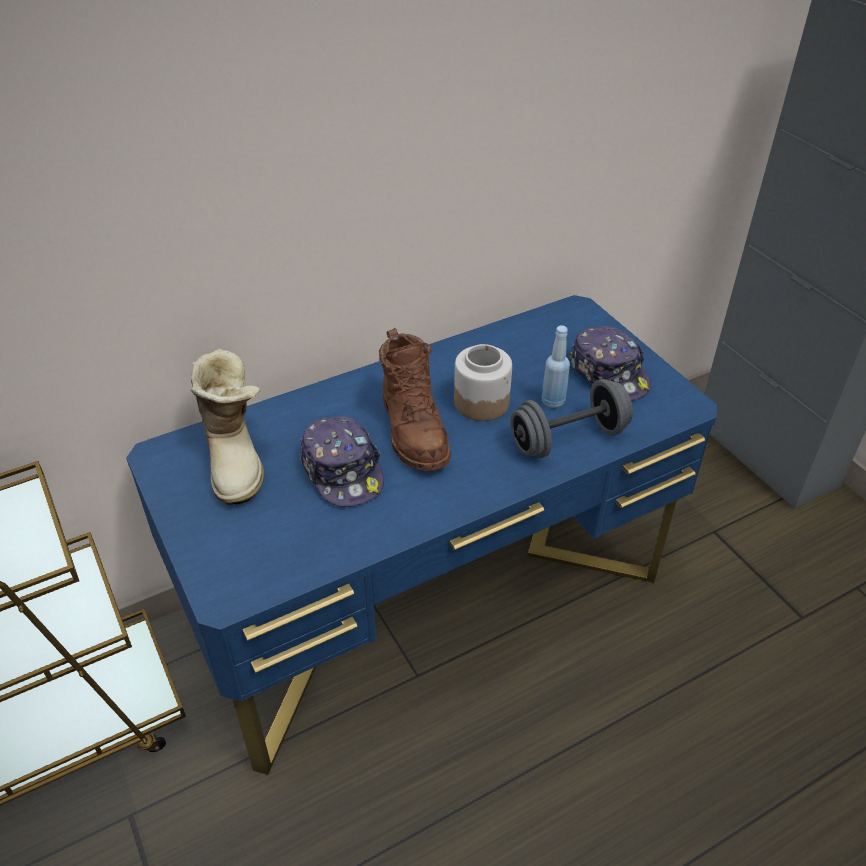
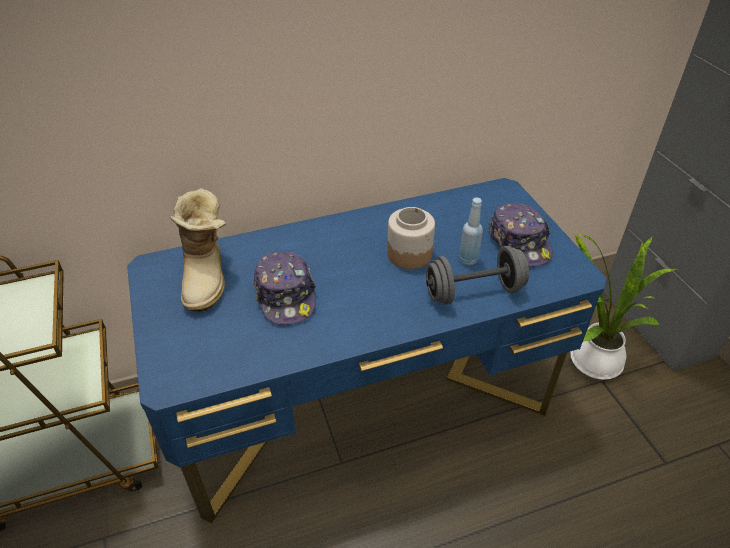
camera: 10 degrees right, 0 degrees up
brown boot [379,328,451,471] -> none
none -> potted plant [570,233,676,380]

